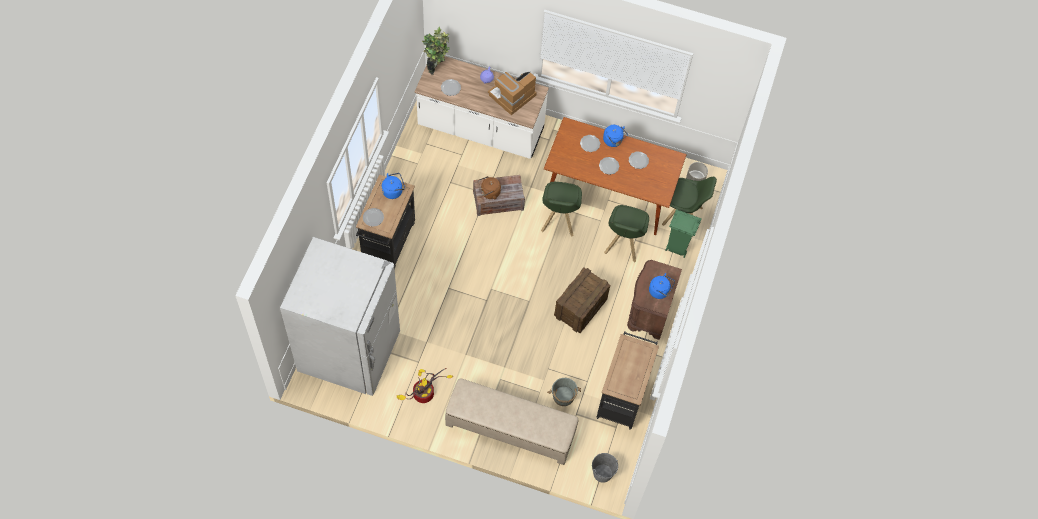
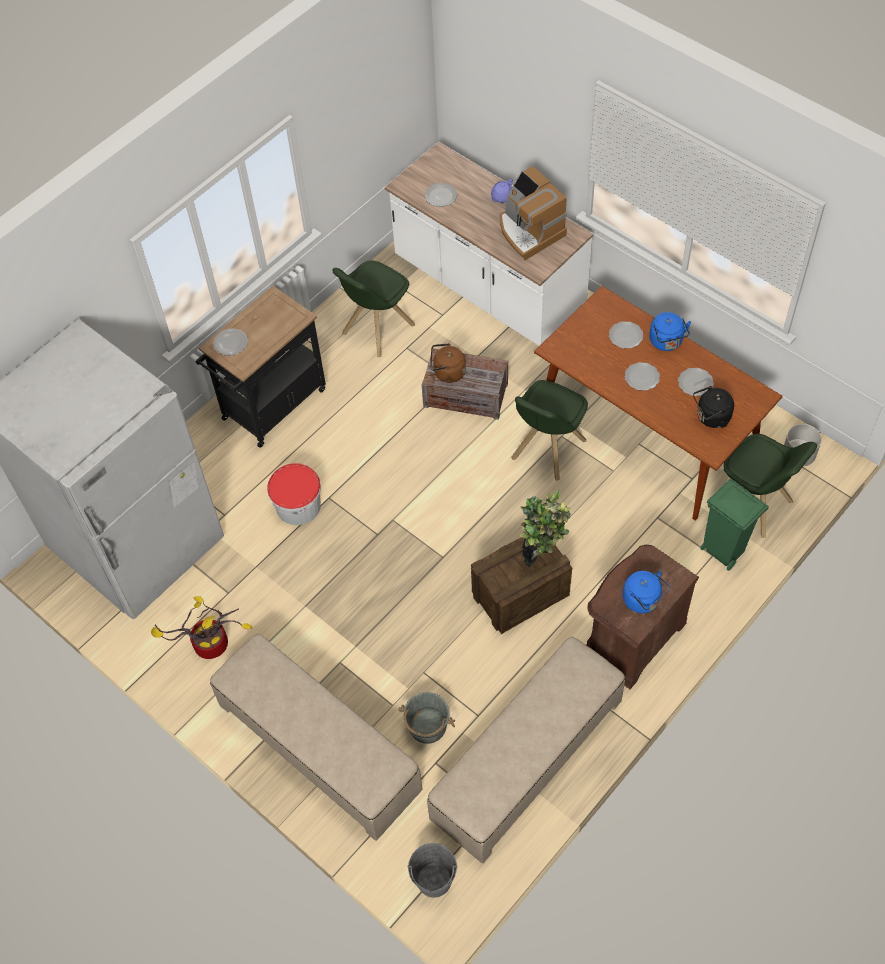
camera: 30 degrees right, 5 degrees down
blue kettle [382,173,405,199] -> none
potted plant [422,26,450,75] -> potted plant moved to [520,490,572,567]
coffee machine [488,72,537,115] -> coffee machine turned 105 degrees counterclockwise [500,166,567,260]
black cart [596,331,659,430] -> beige bench [427,637,625,864]
green chair [604,205,649,262] -> green chair moved to [332,260,415,357]
none -> bucket [267,463,321,525]
none -> black kettle [693,386,734,428]

